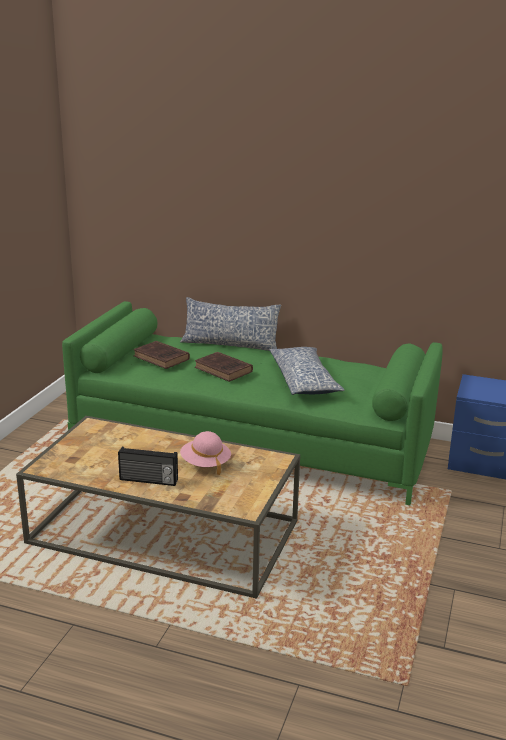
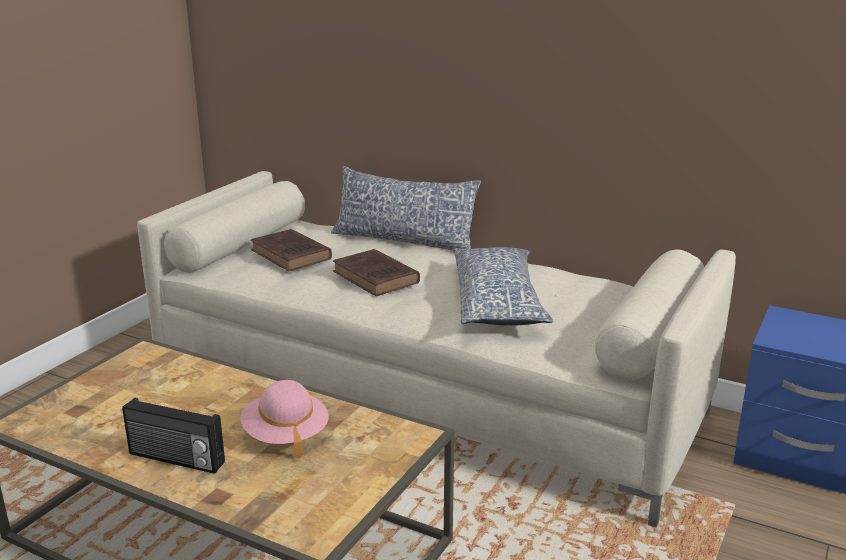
camera: 10 degrees right, 0 degrees up
green sofa [62,301,442,505] -> beige sofa [137,171,736,527]

